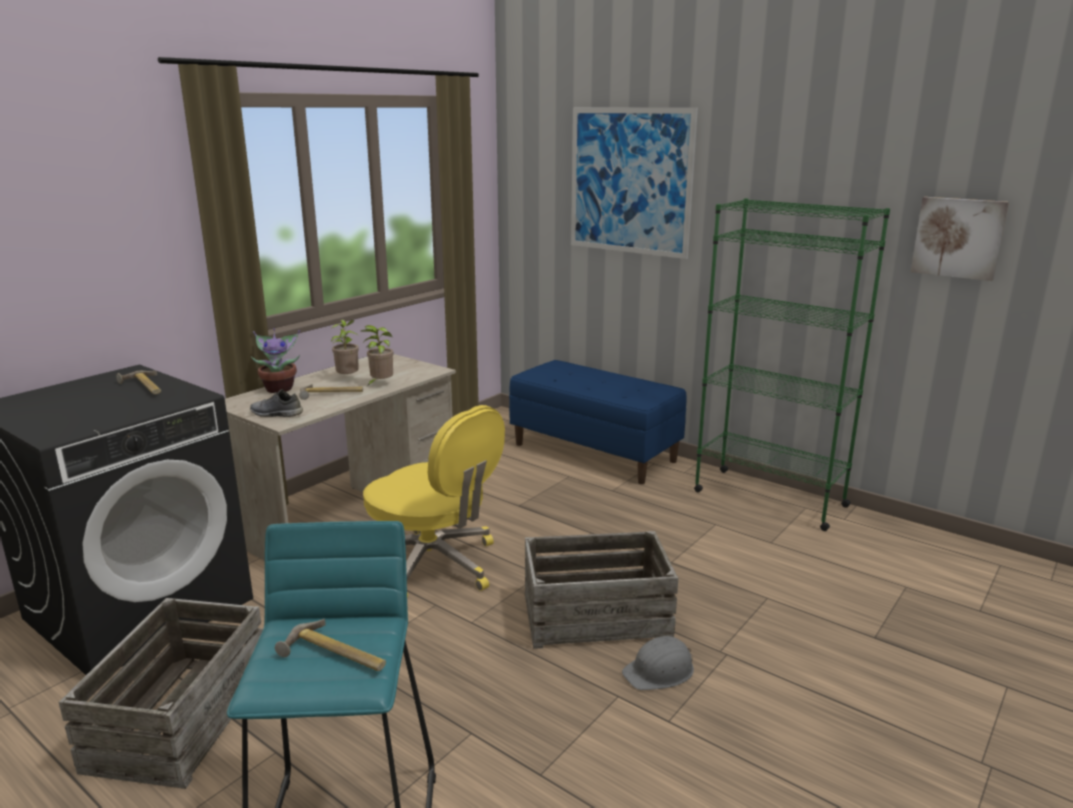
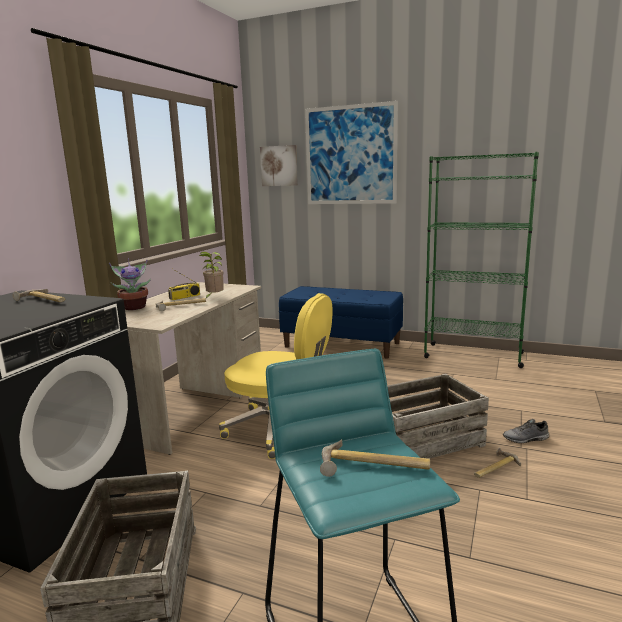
camera: 15 degrees left, 5 degrees down
grey shoe [250,389,303,417] -> grey shoe moved to [503,419,550,443]
potted plant [331,320,359,374] -> radio [168,269,200,300]
grey hard hat [622,636,694,690] -> hammer [474,447,521,478]
picture [911,197,1009,281] -> picture moved to [260,145,298,186]

